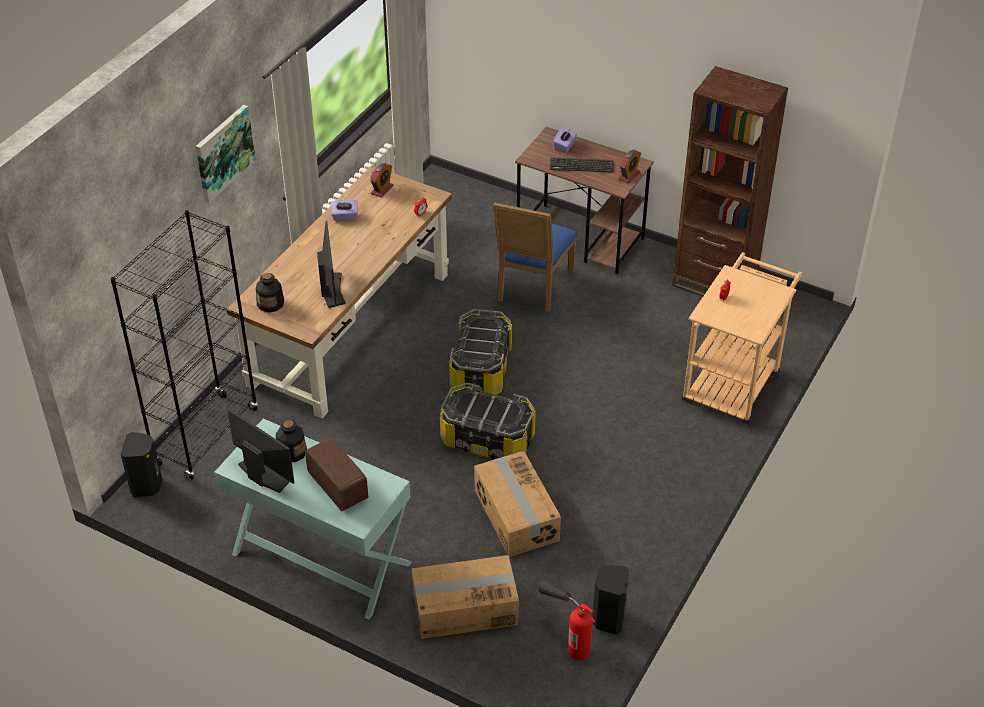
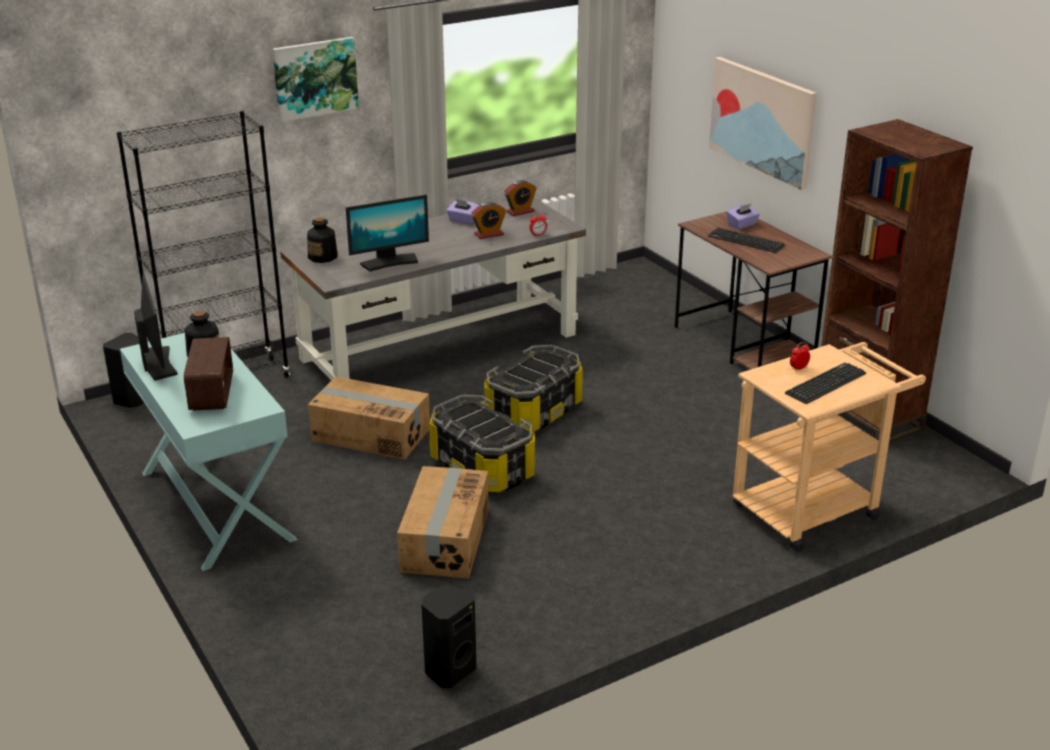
camera: 30 degrees right, 15 degrees down
brown desk [226,165,452,419] -> grey desk [280,198,586,381]
monitor [317,221,346,308] -> monitor turned 45 degrees clockwise [346,195,429,272]
cardboard box [411,555,519,639] -> cardboard box moved to [308,376,430,460]
blue chair [493,202,578,312] -> none
fire extinguisher [538,578,595,660] -> none
alarm clock [618,150,641,183] -> alarm clock moved to [471,202,506,239]
none -> picture [709,57,817,190]
none -> keyboard [785,363,866,404]

